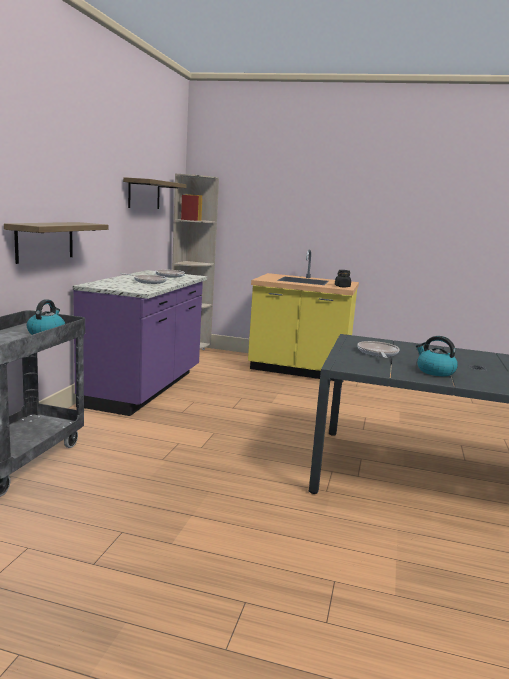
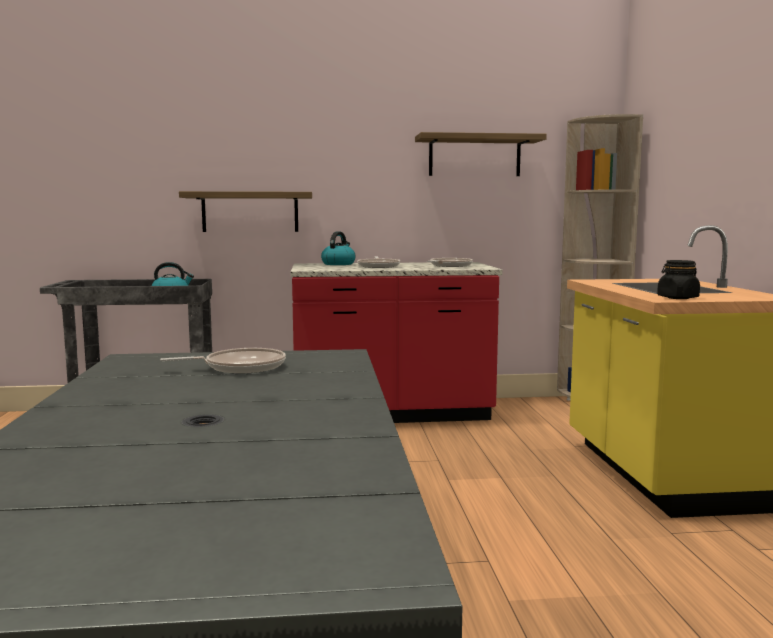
camera: 70 degrees right, 5 degrees down
purple counter [73,270,207,416] -> red counter [291,262,502,423]
kettle [416,336,458,376] -> kettle moved to [321,231,356,265]

